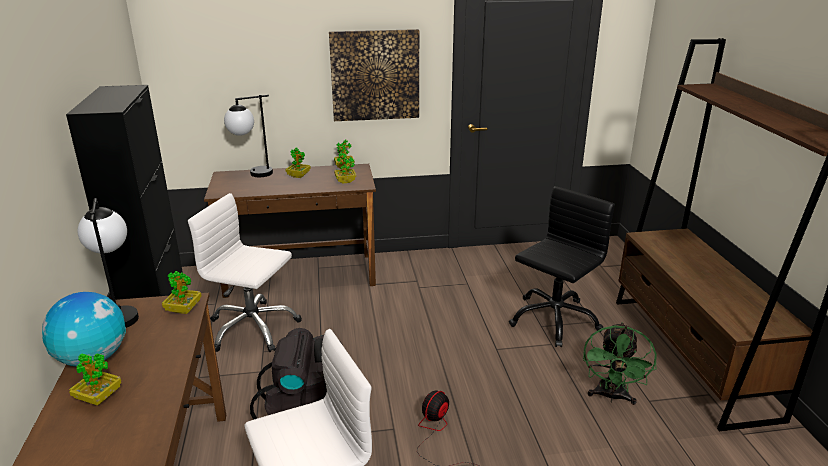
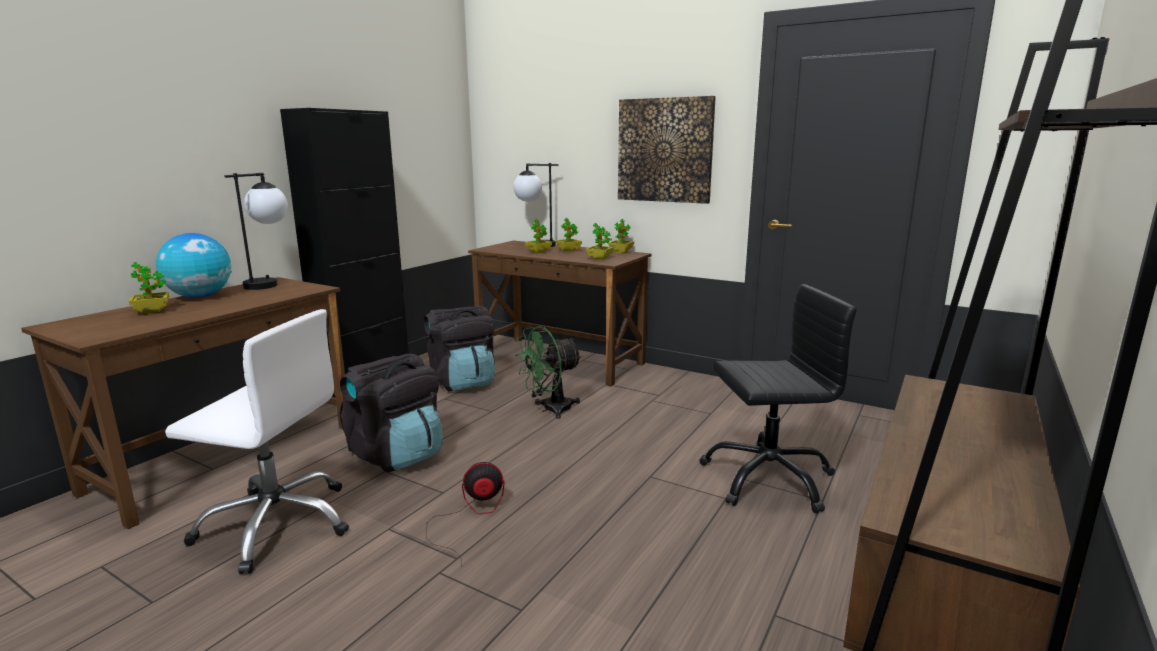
camera: 40 degrees right, 10 degrees down
potted plant [162,271,201,314] -> potted plant moved to [525,219,552,253]
white office chair [188,193,302,352] -> black backpack [424,306,495,392]
green fan [583,322,657,405] -> green fan moved to [515,326,582,419]

